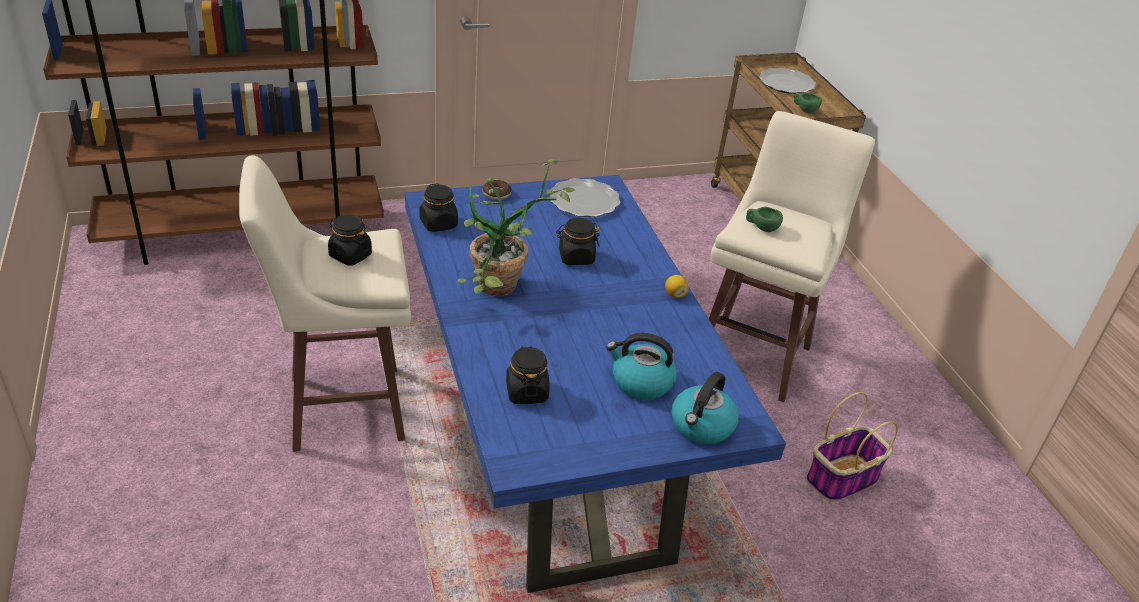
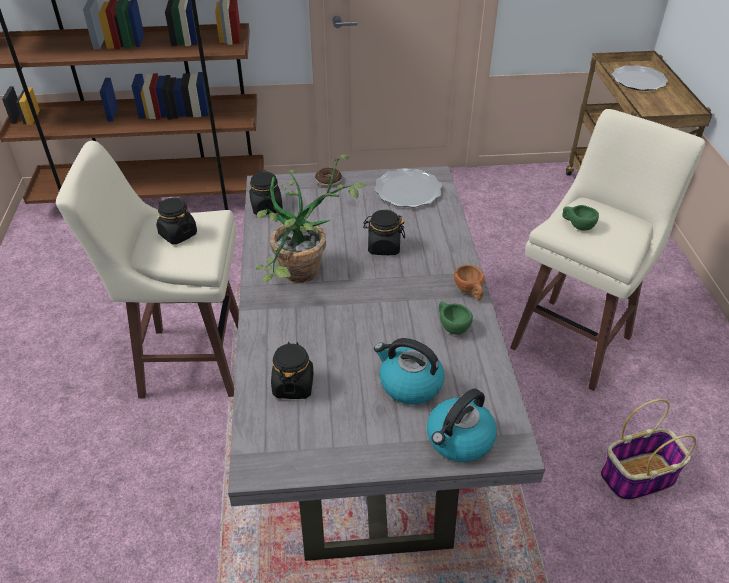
camera: 15 degrees right, 5 degrees up
blue dining table [405,175,786,593] -> grey dining table [228,166,545,561]
lemon [665,275,688,298] -> brown cup [454,265,485,300]
green cup [794,93,822,113] -> green cup moved to [439,301,473,335]

